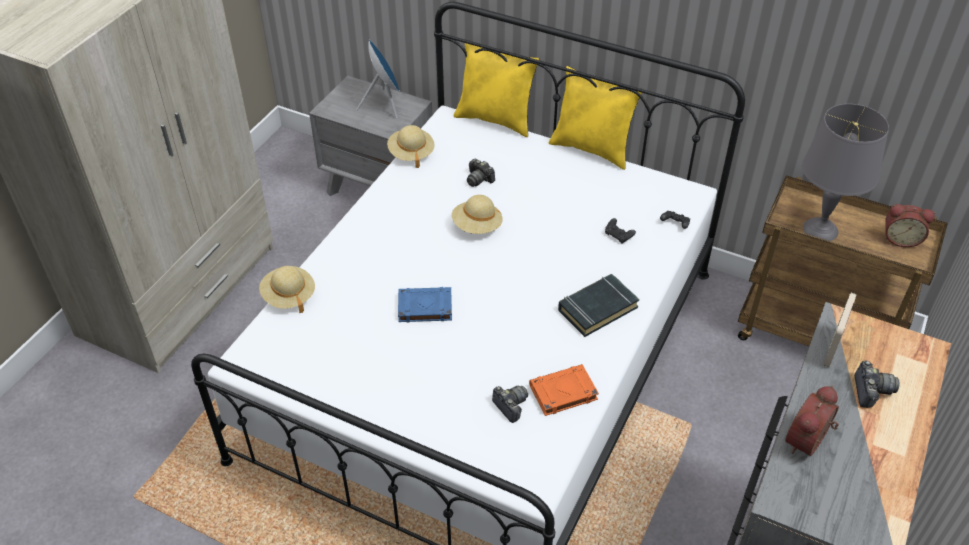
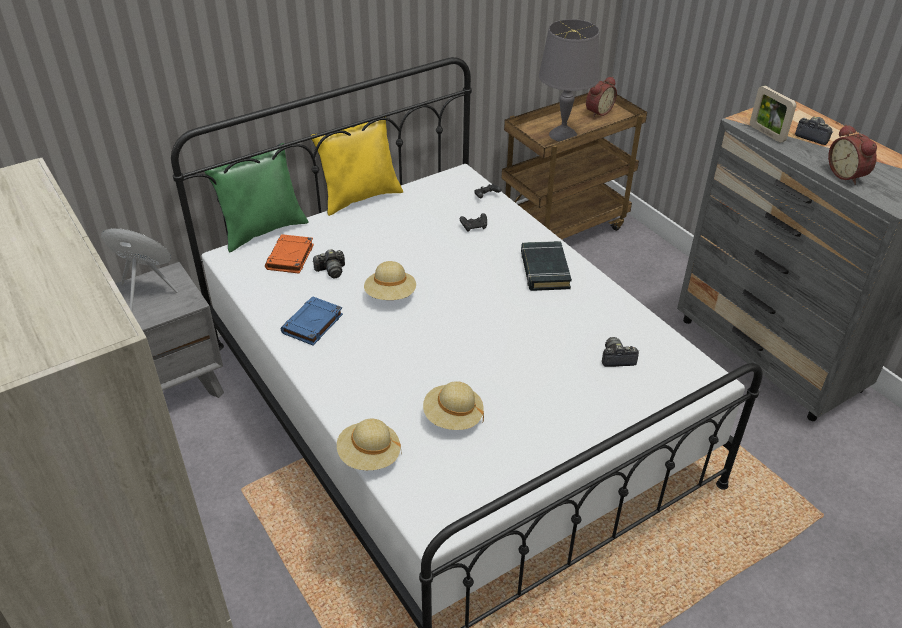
camera: 60 degrees left, 5 degrees down
beige hat [387,125,435,168] -> beige hat moved to [423,381,484,430]
blue book [398,287,452,322] -> blue book moved to [281,296,343,345]
yellow pillow [454,40,539,137] -> green pillow [204,143,309,252]
orange book [529,364,599,416] -> orange book moved to [265,234,314,274]

